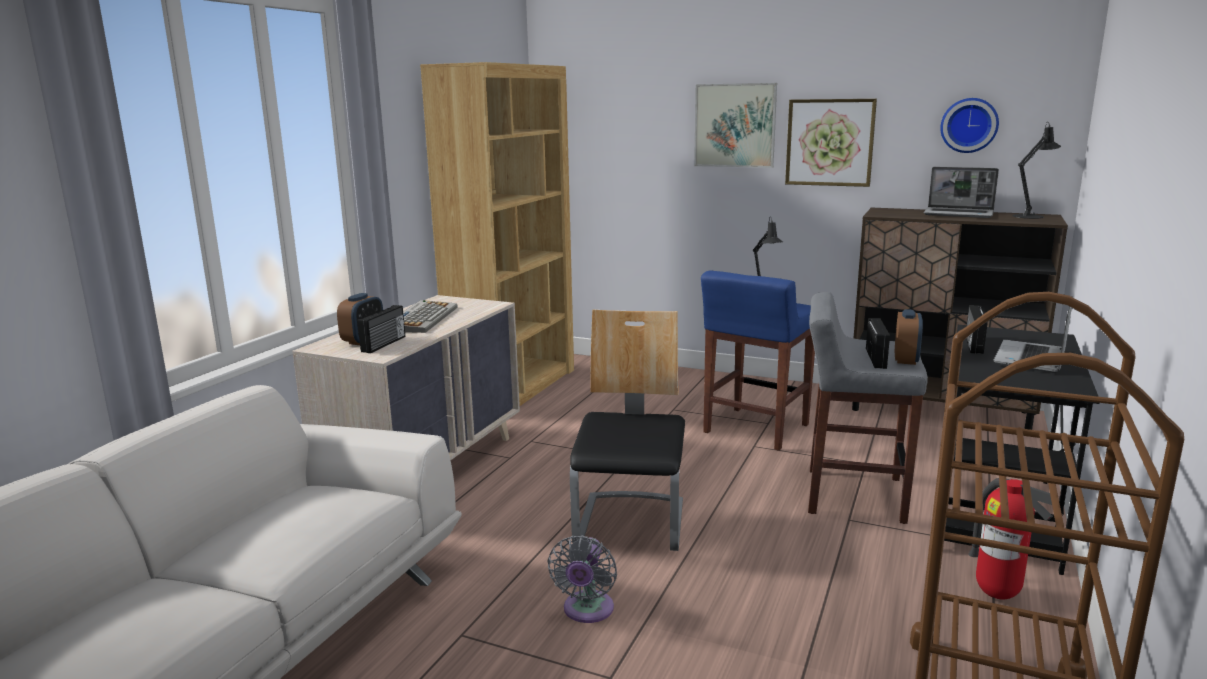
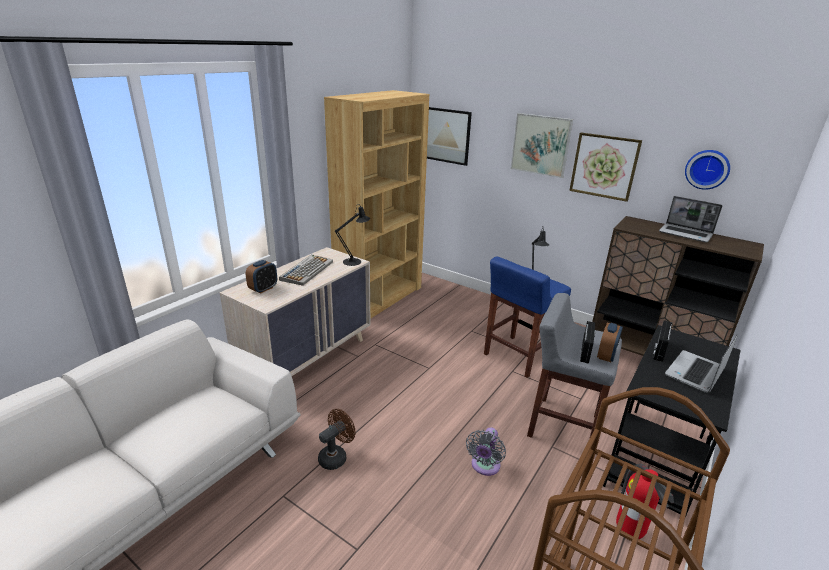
camera: 10 degrees right, 10 degrees up
radio [358,305,405,353] -> none
grey fan [547,535,617,623] -> grey fan moved to [466,427,506,476]
chair [570,309,685,551] -> none
black table lamp [1013,122,1061,219] -> black table lamp moved to [335,204,370,266]
none -> brown fan [318,409,355,470]
none -> picture [427,107,472,166]

